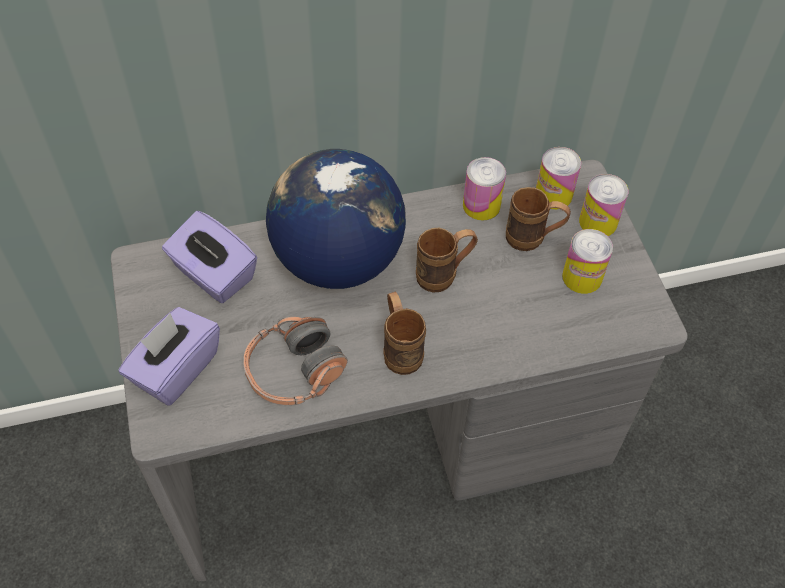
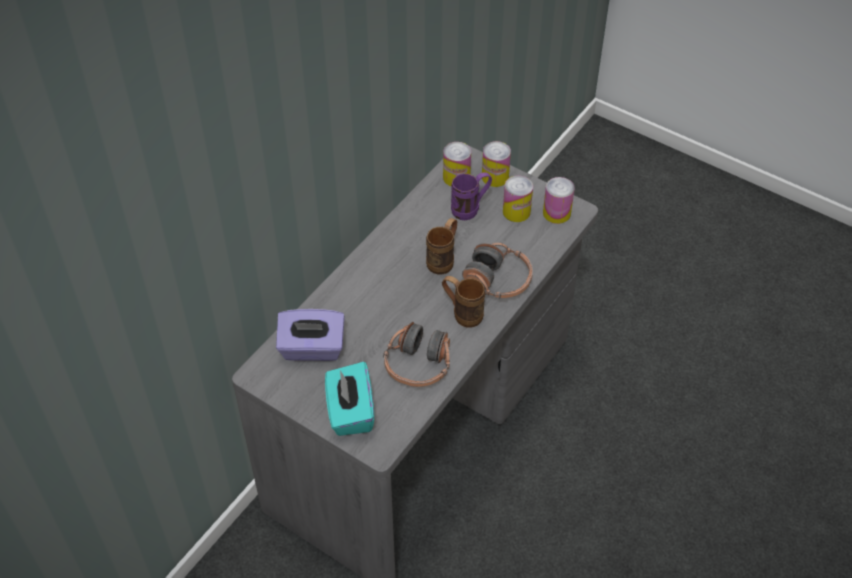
camera: 40 degrees left, 5 degrees down
purple tissue box [119,307,220,406] -> turquoise tissue box [325,362,374,436]
globe [266,149,406,289] -> none
can [463,157,506,221] -> can moved to [543,177,575,224]
brown mug [506,187,571,251] -> purple mug [451,172,492,220]
none -> headphones [462,243,533,298]

